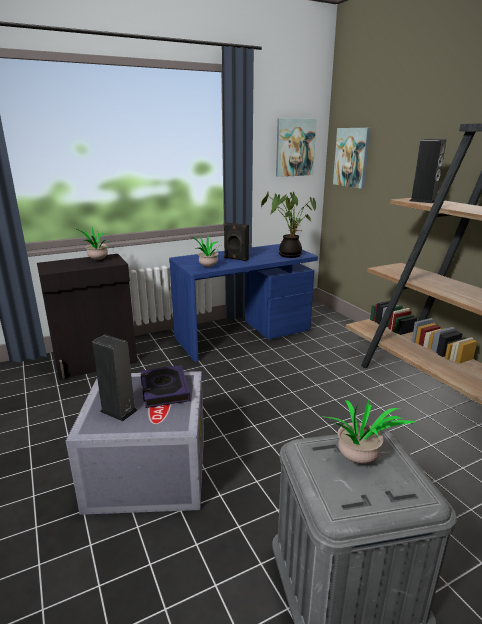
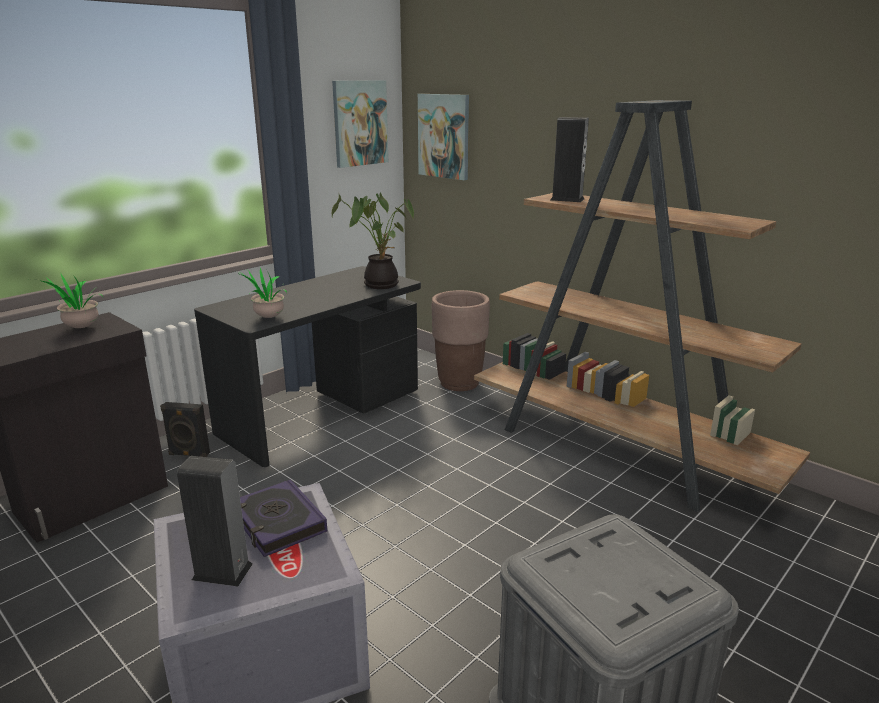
camera: 20 degrees left, 0 degrees up
blue desk [169,244,318,362] -> black desk [194,266,421,467]
black speaker [224,223,249,261] -> black speaker moved to [160,402,210,457]
potted plant [321,400,418,464] -> none
none -> brown planter [432,290,490,391]

